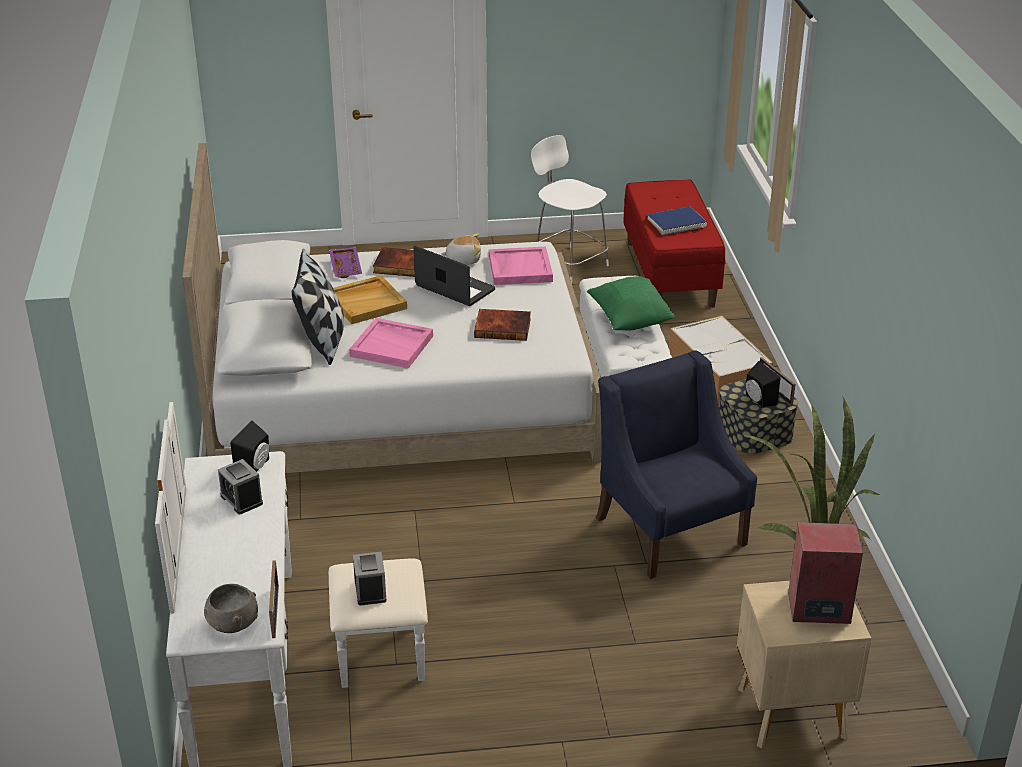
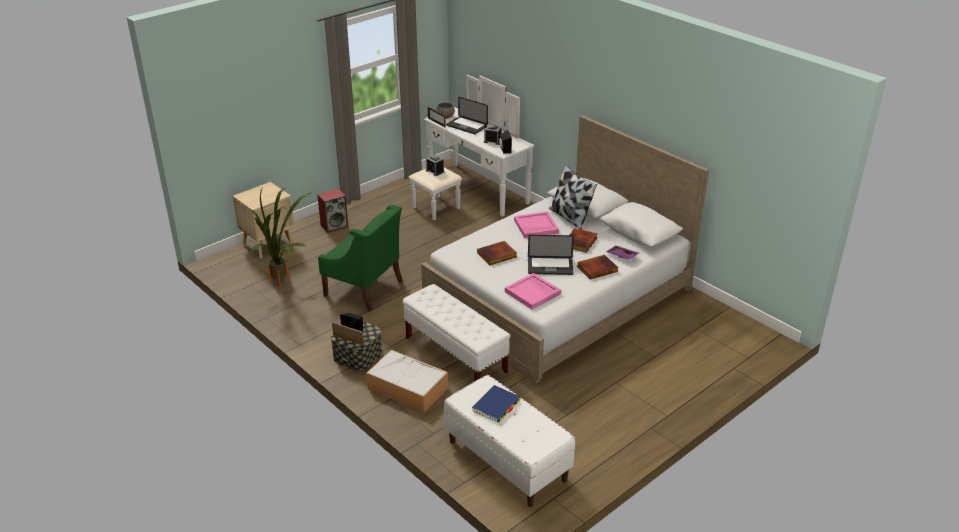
camera: 145 degrees right, 0 degrees up
beige tray [333,275,407,324] -> book [570,228,598,253]
plush toy [441,233,481,265] -> none
white chair [531,135,609,283] -> none
green pillow [587,276,675,331] -> none
blue armchair [596,350,757,579] -> green armchair [318,204,403,312]
red bench [623,180,725,308] -> white bench [444,375,575,507]
speaker [788,522,863,624] -> speaker moved to [317,189,348,233]
none -> laptop [446,97,488,134]

